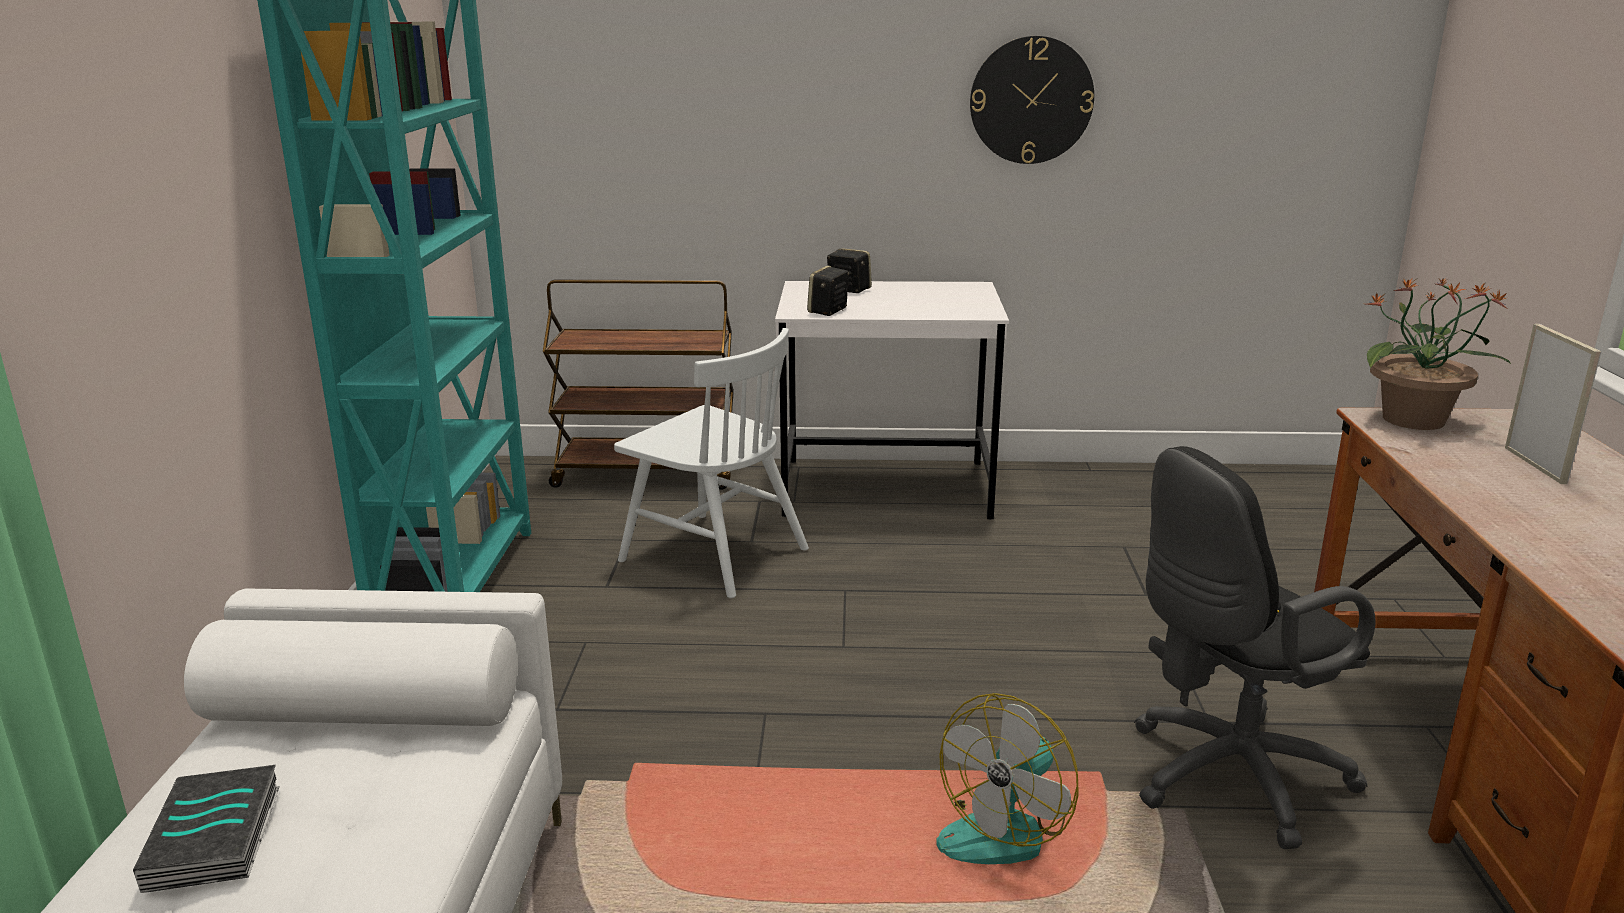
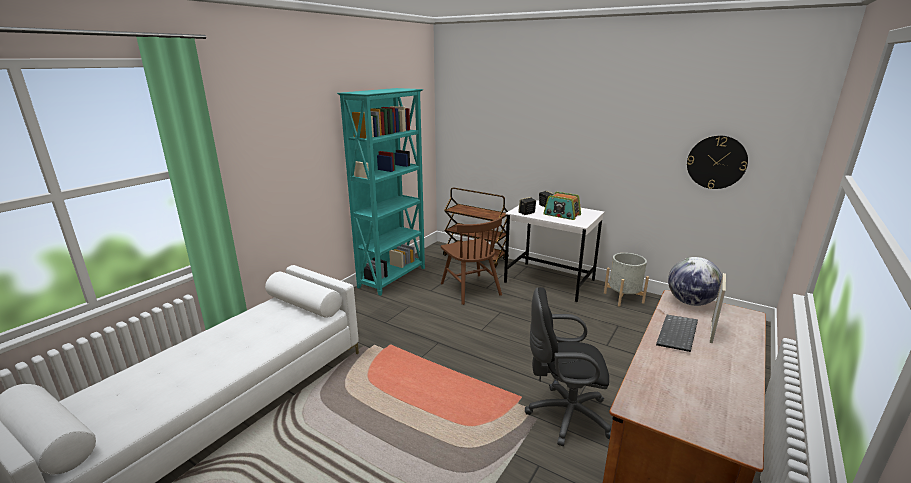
camera: 30 degrees right, 0 degrees up
book [133,765,280,893] -> none
white chair [614,328,809,598] -> brown chair [441,217,502,305]
fan [936,693,1079,864] -> none
wall clock [970,36,1094,164] -> wall clock moved to [687,136,748,189]
potted plant [1366,277,1512,430] -> globe [668,257,722,306]
none -> radio [543,192,581,220]
none -> grey planter [604,253,649,307]
none -> keyboard [656,315,698,352]

